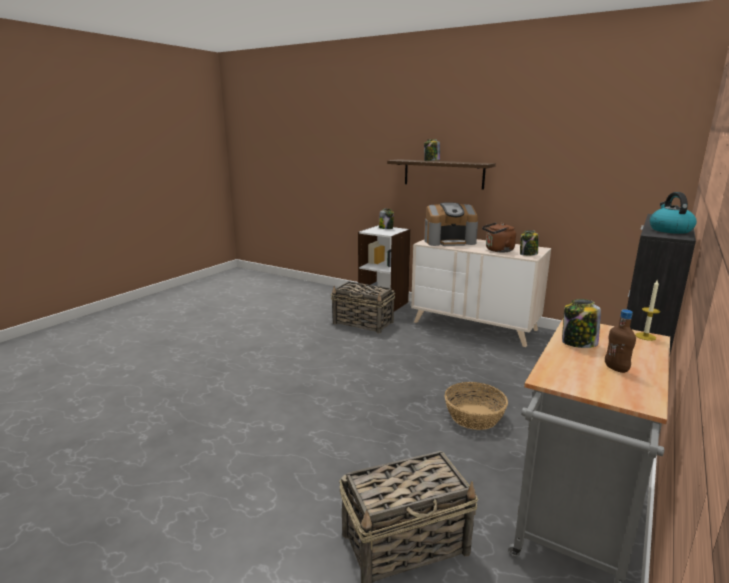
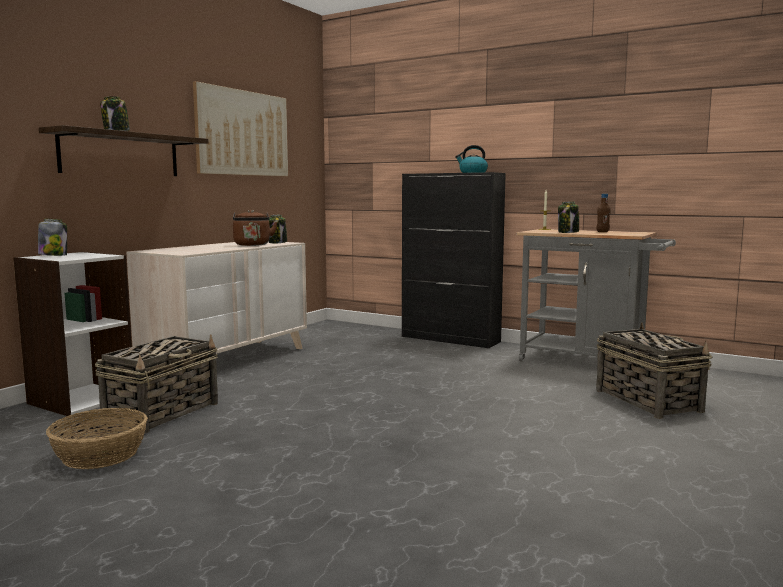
camera: 90 degrees left, 10 degrees down
coffee machine [424,202,478,246] -> none
basket [444,382,508,430] -> basket moved to [46,408,148,469]
none -> picture [193,81,288,177]

